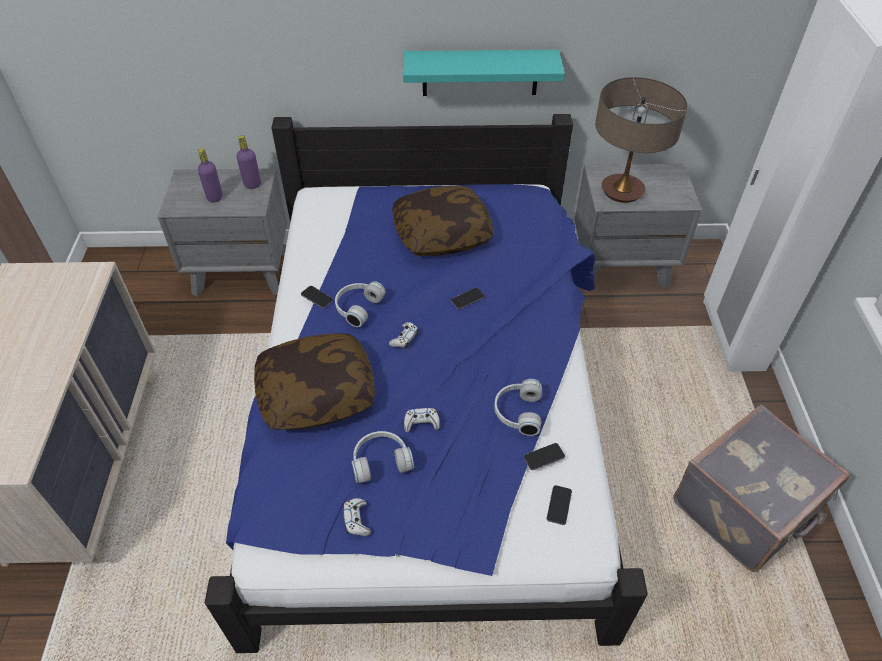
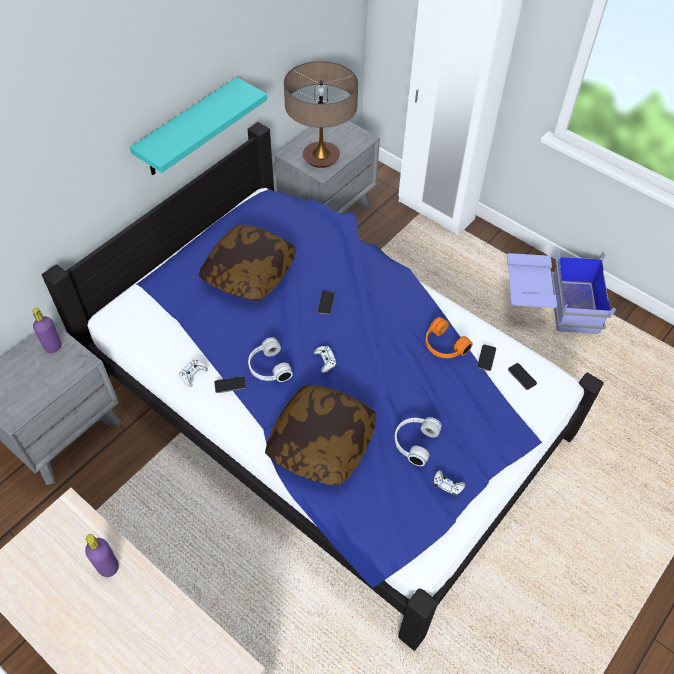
camera: 50 degrees left, 5 degrees up
purple bottle [198,148,223,203] -> purple bottle moved to [85,534,119,577]
white game controller [404,408,440,432] -> white game controller moved to [179,360,208,387]
white headphones [494,379,542,436] -> orange headphones [425,317,473,358]
grey suitcase [673,405,850,572] -> blue storage box [507,251,616,334]

